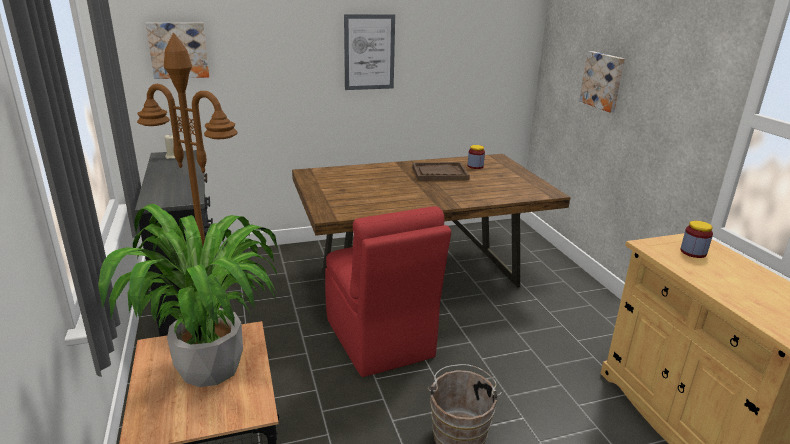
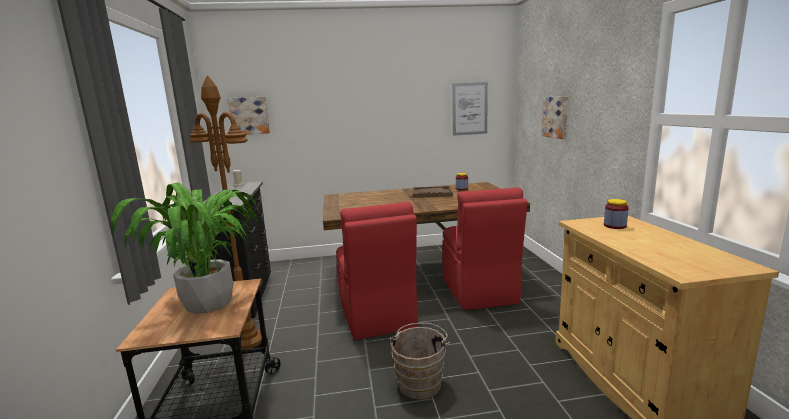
camera: 10 degrees right, 10 degrees down
picture [344,14,395,90] -> picture moved to [452,82,488,136]
none -> red chair [442,187,528,310]

